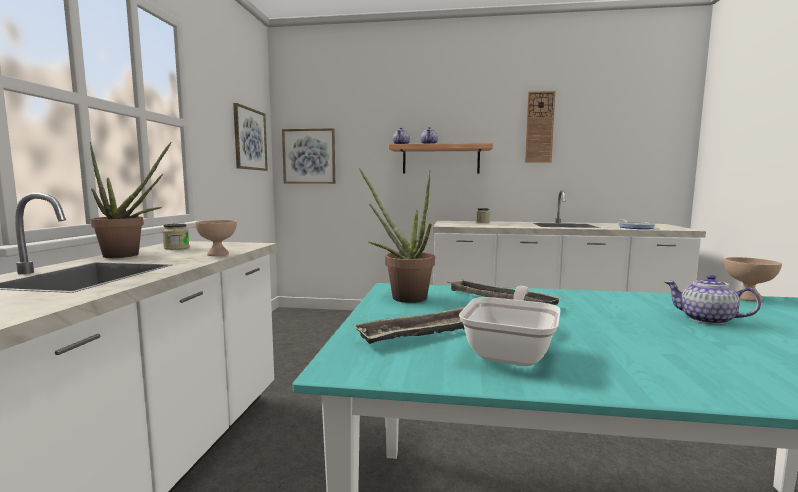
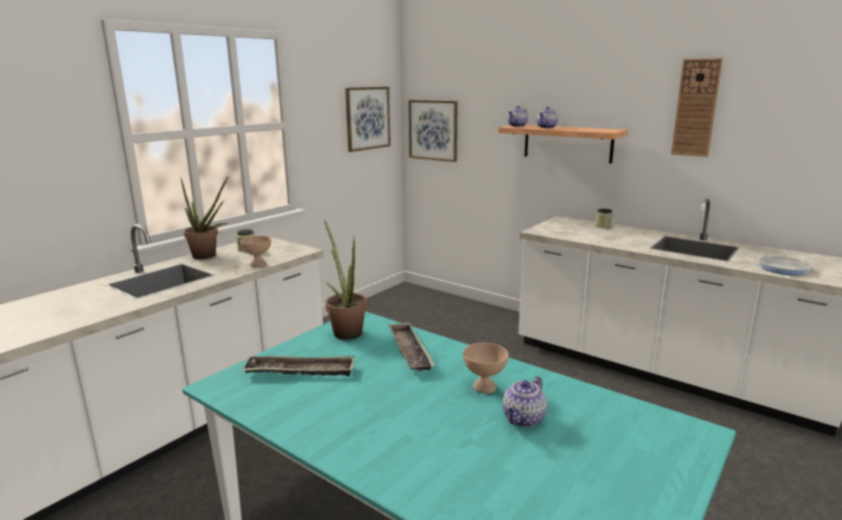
camera: 30 degrees right, 10 degrees up
frying pan [459,286,561,366] -> none
teapot [665,275,761,325] -> teapot turned 120 degrees counterclockwise [502,376,547,427]
beige bowl [724,257,782,302] -> beige bowl moved to [463,343,508,394]

